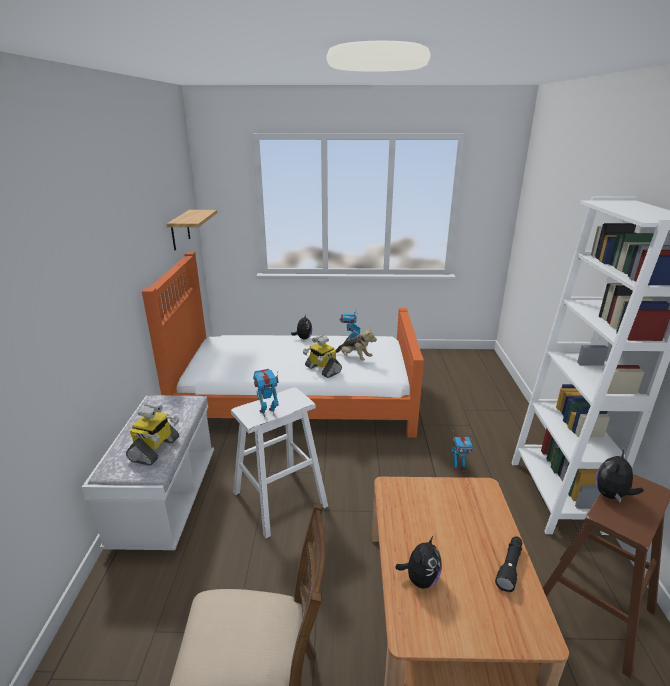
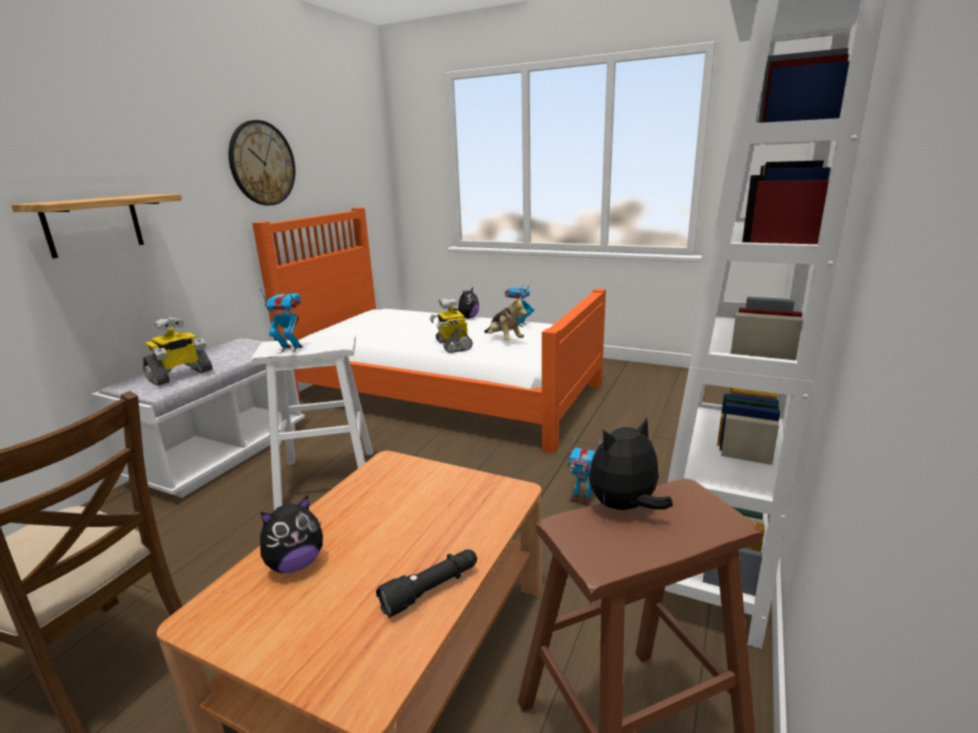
camera: 25 degrees right, 5 degrees down
shelf [167,210,217,251] -> shelf moved to [11,194,182,258]
none -> wall clock [228,120,295,205]

